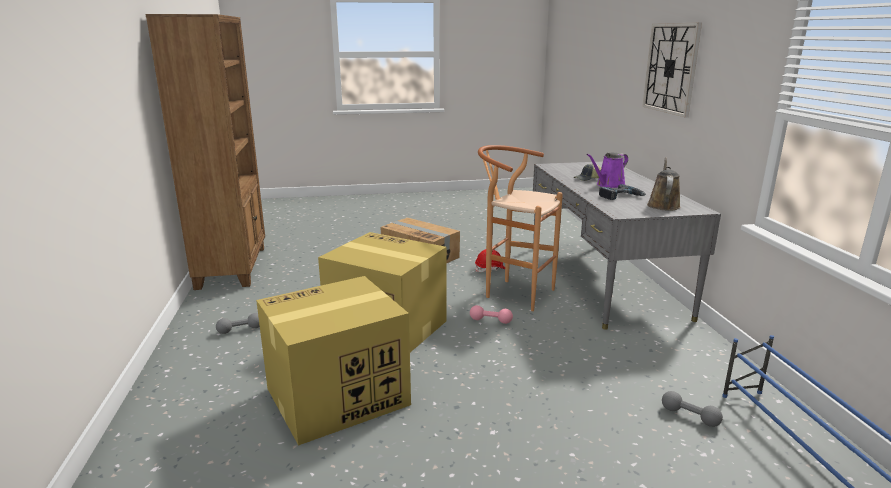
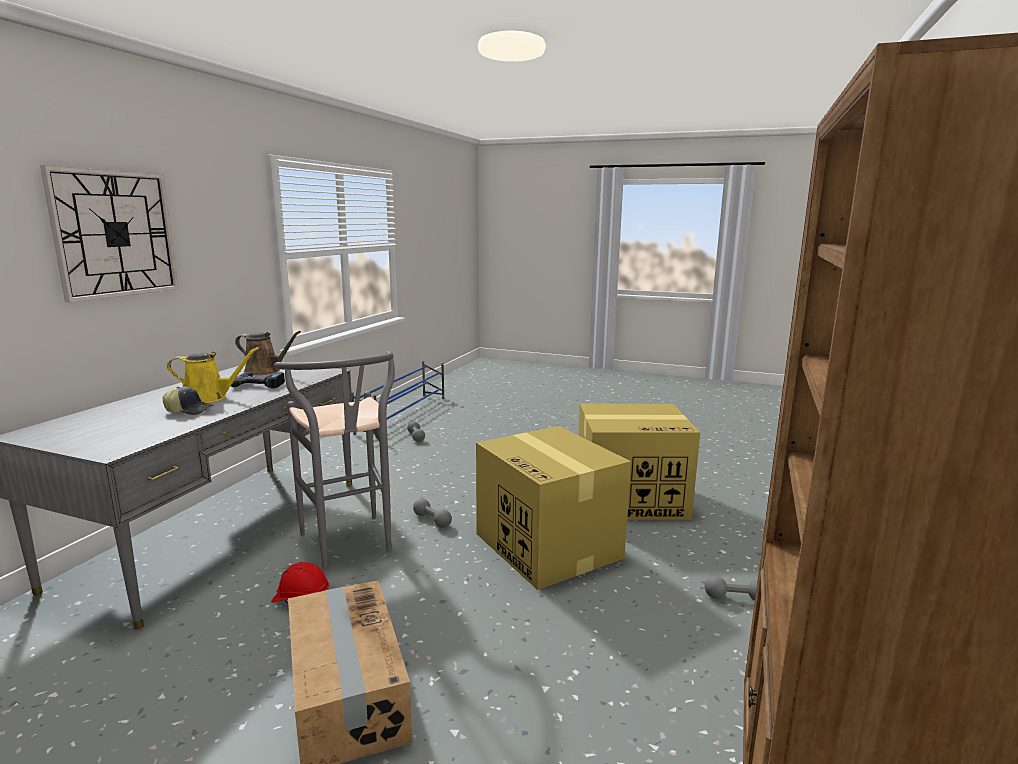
camera: 150 degrees left, 5 degrees down
pink dumbbell [470,305,513,324] -> grey dumbbell [413,499,452,528]
brown stool [478,145,563,311] -> grey stool [274,351,395,568]
purple watering can [587,153,628,188] -> yellow watering can [167,347,259,403]
brown watering can [647,157,681,211] -> brown watering can turned 120 degrees counterclockwise [235,331,301,375]

